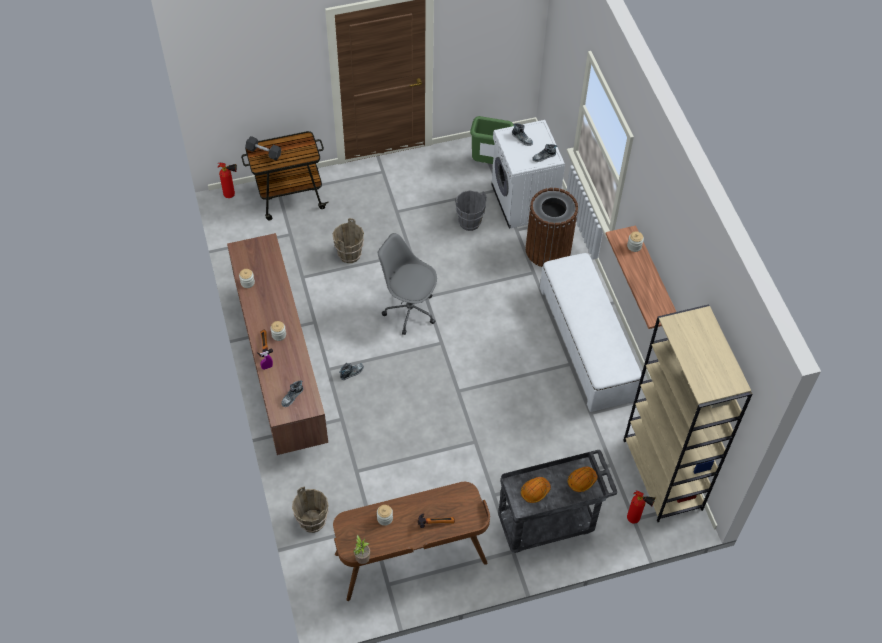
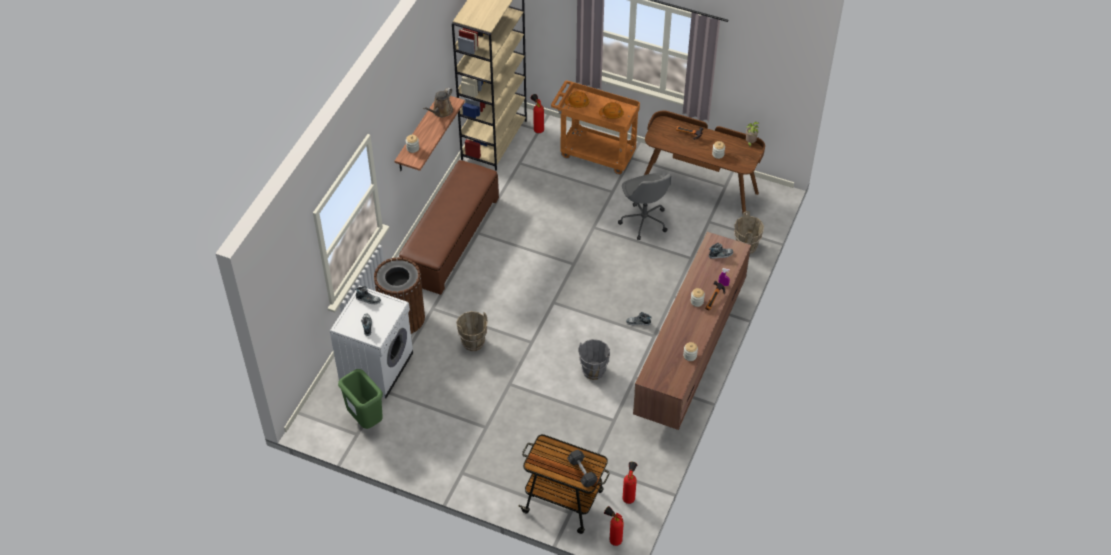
camera: 140 degrees left, 5 degrees down
brown bucket [333,218,364,263] -> brown bucket moved to [456,311,487,351]
grey office chair [378,233,437,335] -> grey office chair moved to [618,173,671,240]
grey bucket [455,191,486,231] -> grey bucket moved to [579,339,610,380]
grey cart [498,450,617,553] -> orange cart [551,80,640,175]
white bench [540,253,642,412] -> brown bench [399,160,499,295]
none -> brown watering can [423,87,453,117]
none -> fire extinguisher [623,462,637,504]

